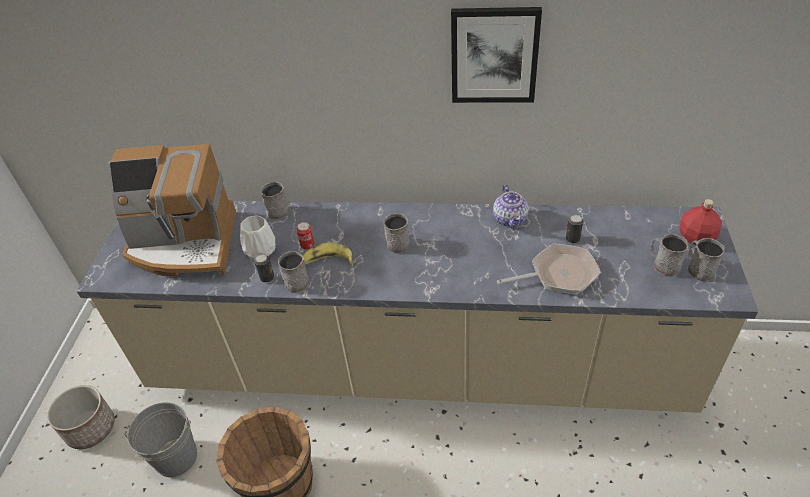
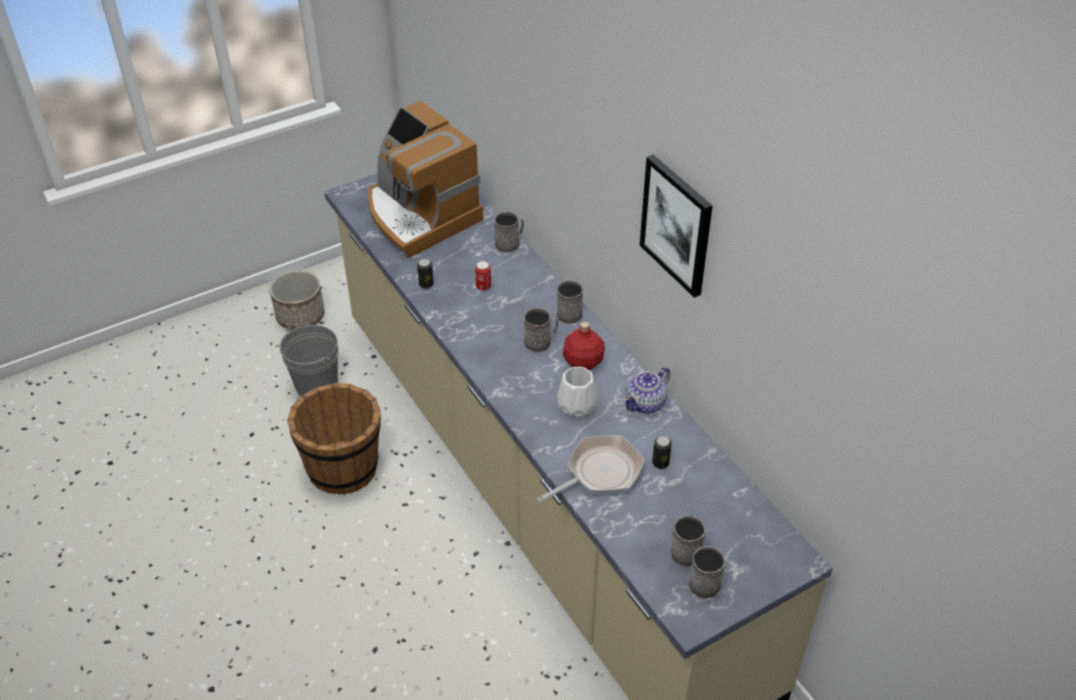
camera: 50 degrees right, 0 degrees up
white vase [240,216,276,259] -> white vase moved to [557,367,598,418]
grey mug [278,251,309,293] -> grey mug moved to [557,280,583,324]
banana [303,243,353,264] -> none
frying pan [497,243,601,295] -> frying pan turned 75 degrees counterclockwise [537,435,645,503]
red bottle [679,199,722,245] -> red bottle moved to [563,321,605,370]

